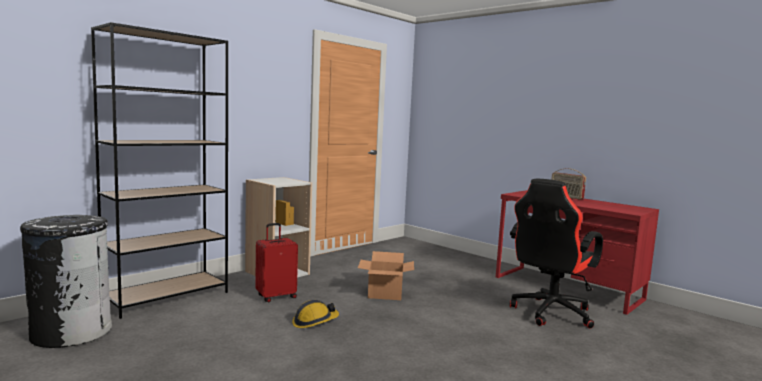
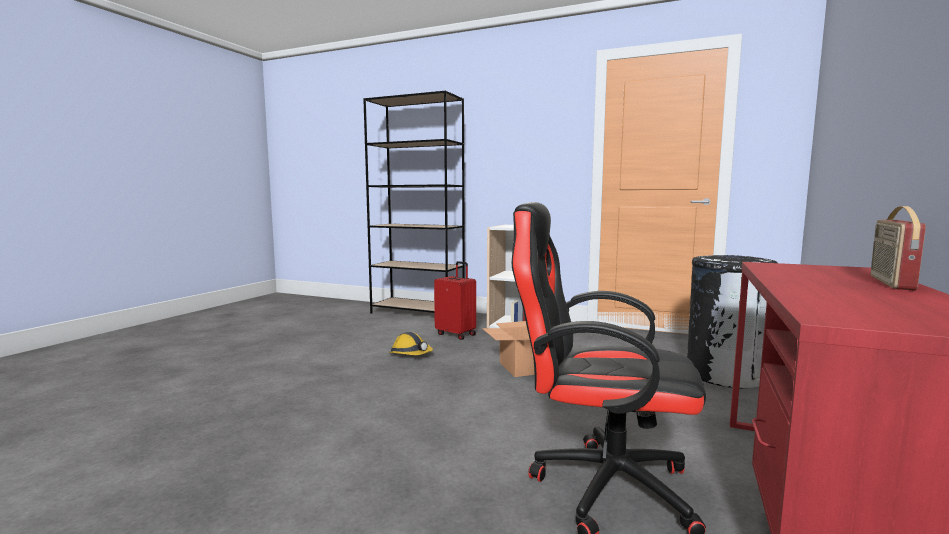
camera: 70 degrees right, 0 degrees up
black trash can [20,215,112,348] -> black trash can moved to [687,255,778,389]

